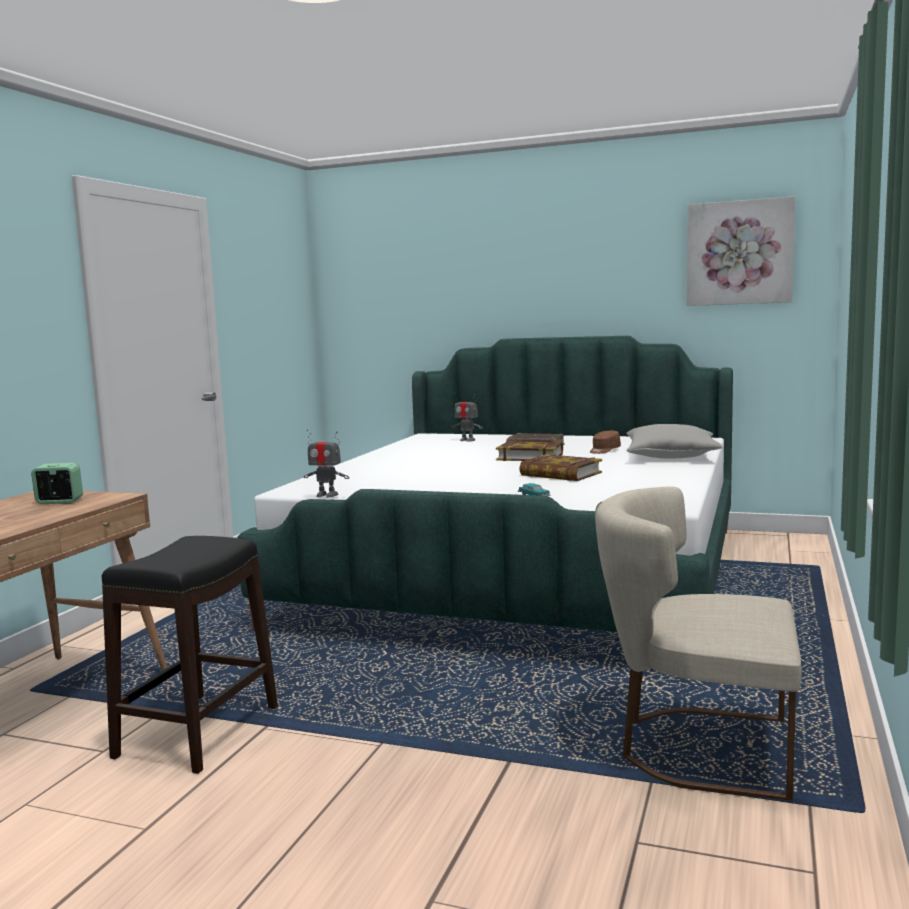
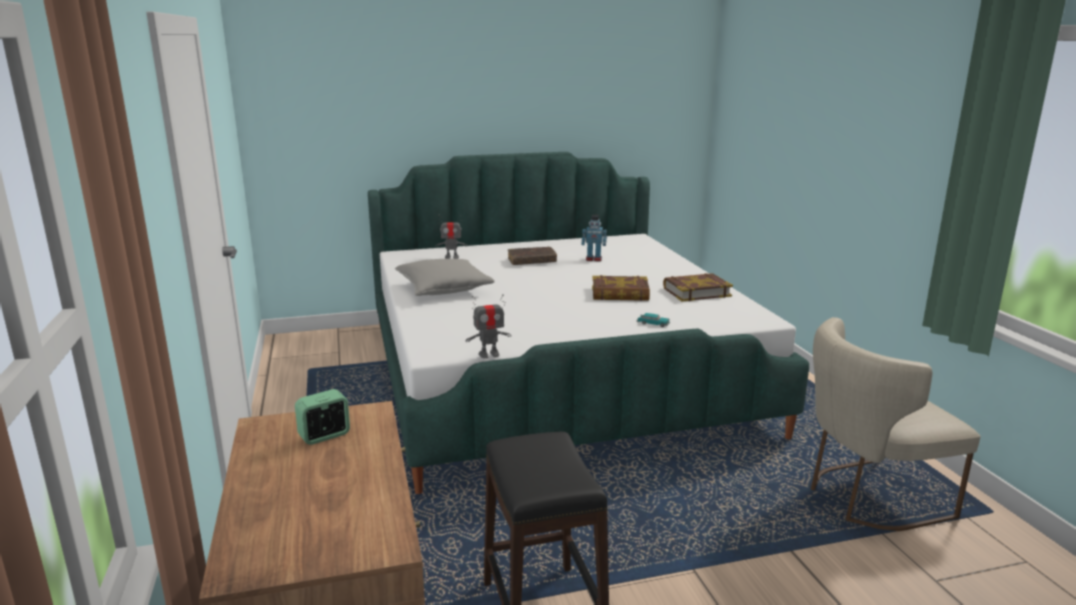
camera: 35 degrees left, 10 degrees up
book [496,441,563,461] -> book moved to [663,273,733,301]
brown cap [590,431,621,454] -> toy robot [581,215,607,261]
grey pillow [626,424,722,459] -> grey pillow moved to [395,259,495,296]
picture [687,196,795,306] -> none

